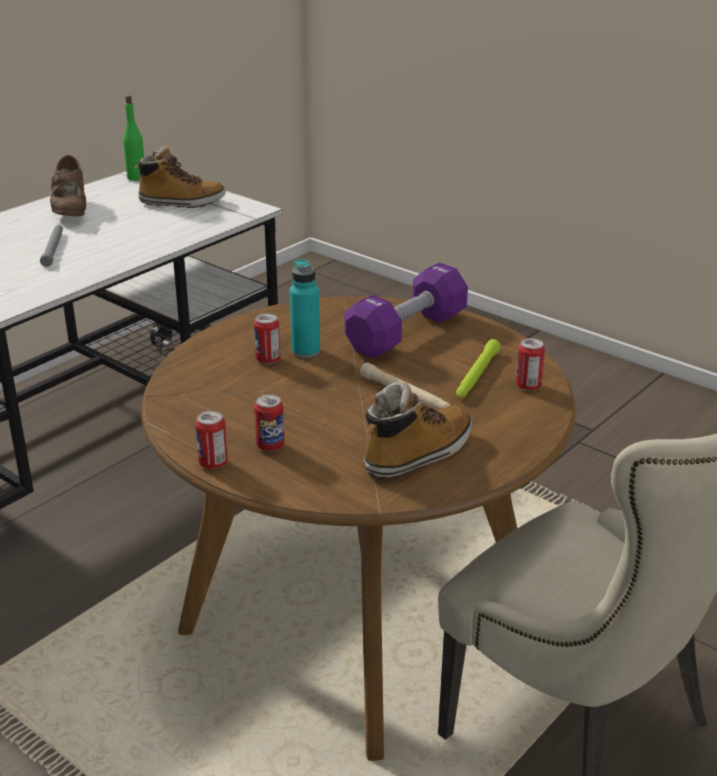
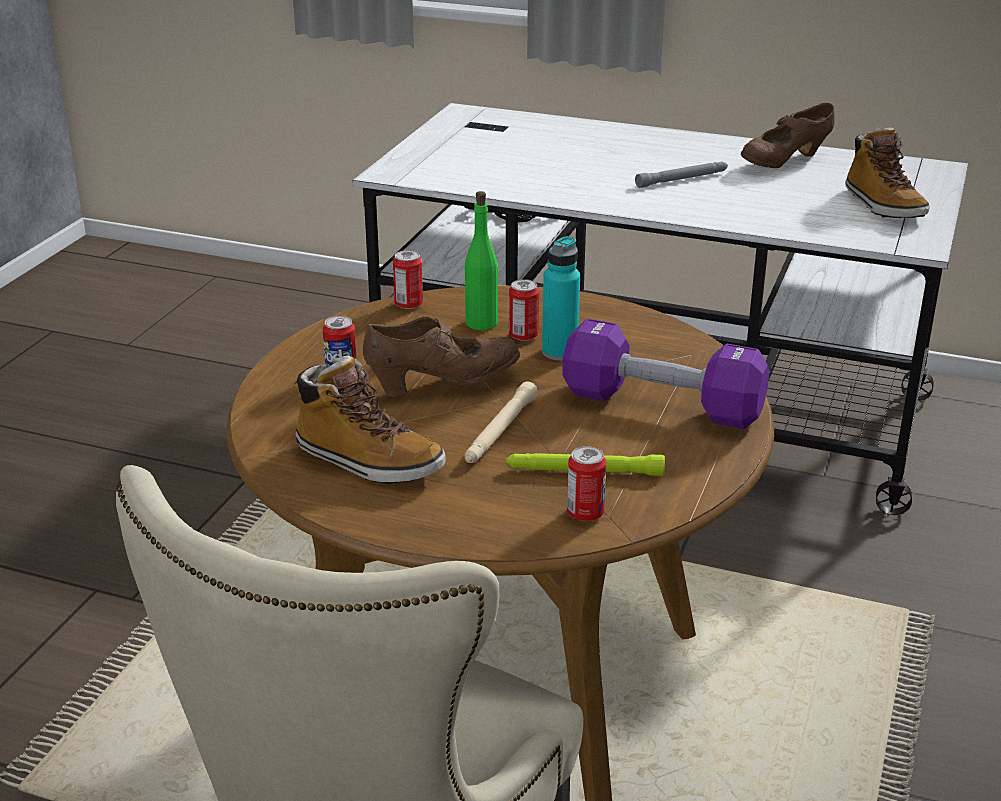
camera: 70 degrees right, 0 degrees up
green bottle [123,96,144,181] -> green bottle moved to [465,191,498,330]
can [195,411,228,469] -> can moved to [393,250,423,309]
none -> brown shoe [363,317,520,397]

